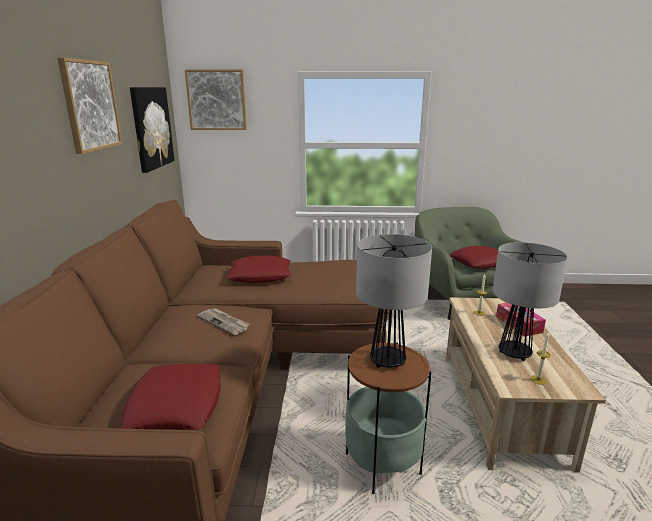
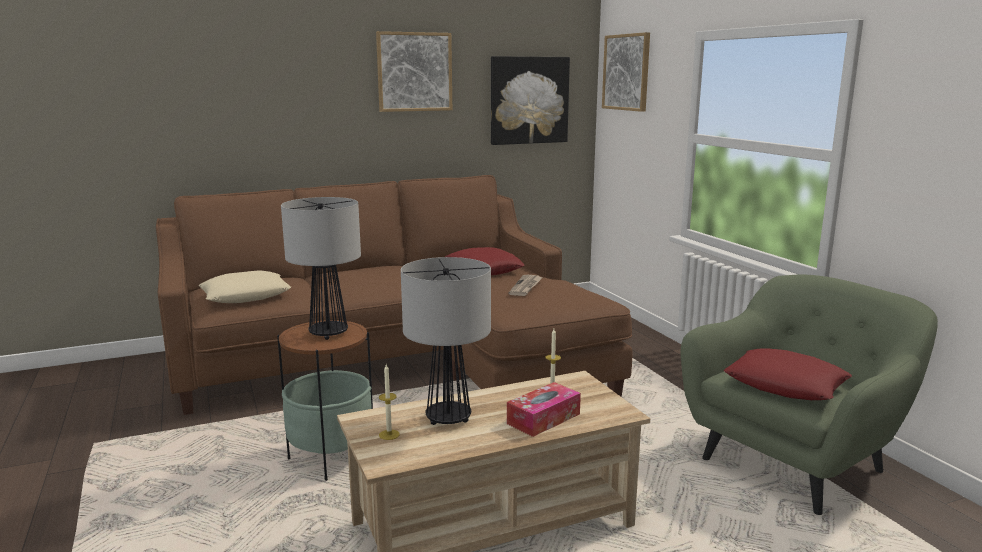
camera: 65 degrees right, 5 degrees down
red pillow [120,364,221,430] -> beige pillow [198,271,291,303]
newspaper [197,308,250,335] -> newspaper moved to [509,275,543,296]

